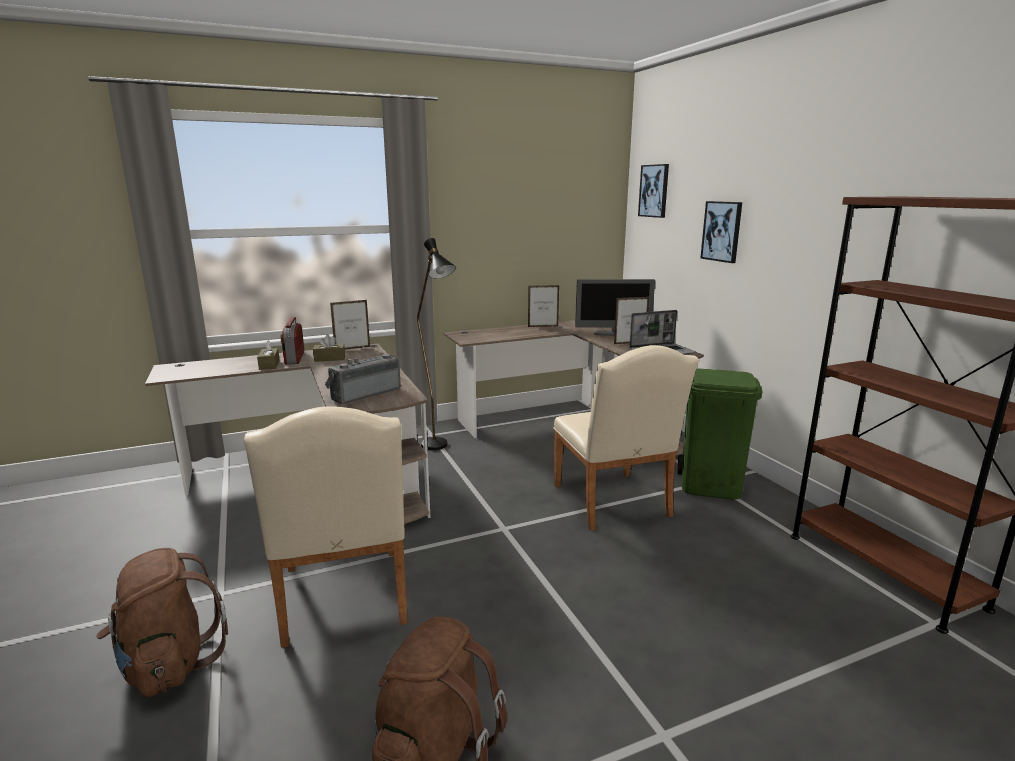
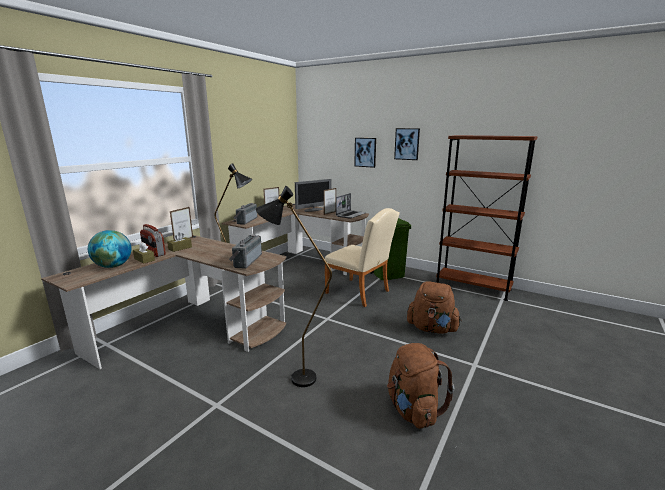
camera: 35 degrees left, 0 degrees up
brown backpack [96,548,228,697] -> brown backpack moved to [407,281,462,334]
beige chair [244,406,408,648] -> black floor lamp [256,186,332,387]
picture [638,164,669,218] -> picture moved to [394,128,420,160]
none -> globe [88,230,131,268]
none -> radio [234,203,257,225]

